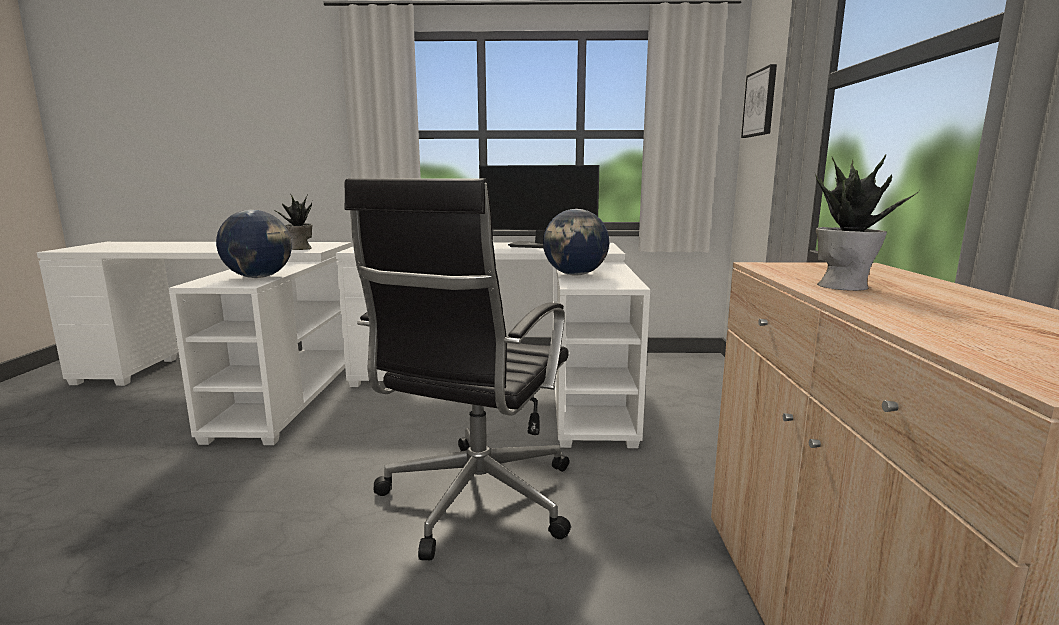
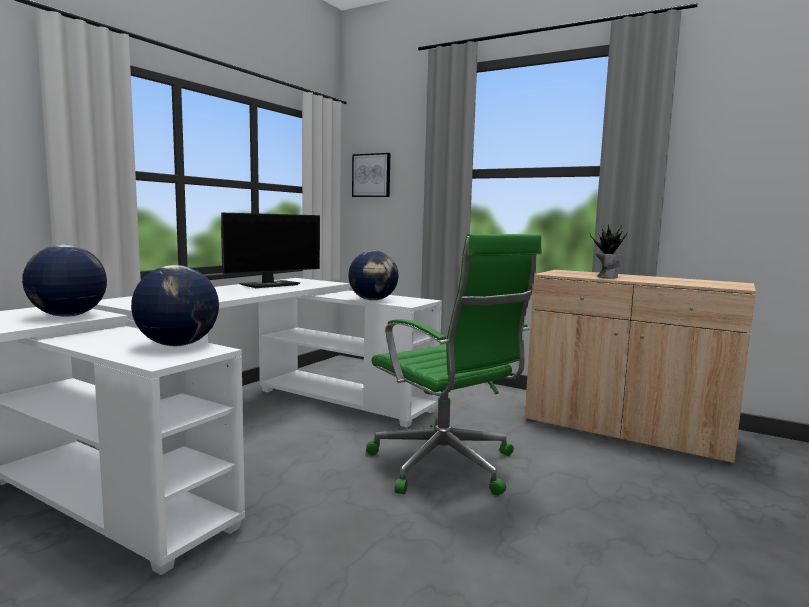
camera: 60 degrees left, 5 degrees down
potted plant [272,195,313,250] -> globe [22,245,107,317]
black office chair [344,178,571,560] -> green office chair [366,234,542,495]

